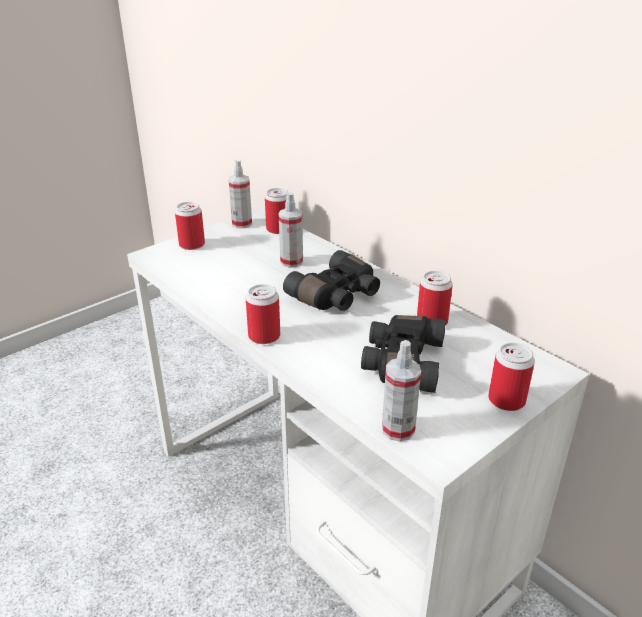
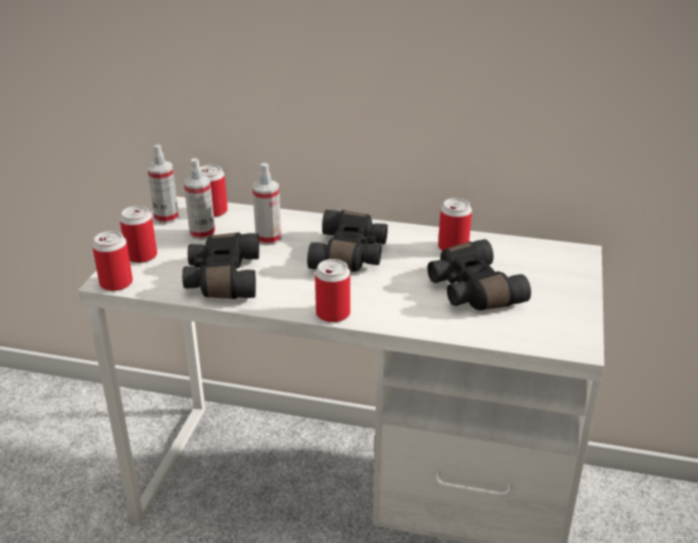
camera: 35 degrees left, 0 degrees up
spray bottle [382,340,421,442] -> spray bottle moved to [184,158,215,240]
can [488,343,535,411] -> can moved to [92,231,133,291]
none -> black binoculars [182,232,259,299]

